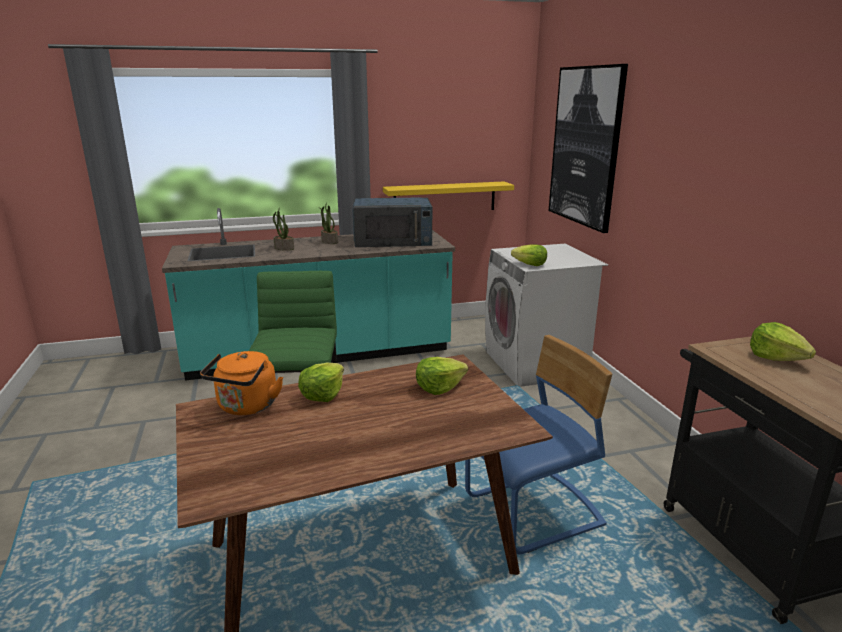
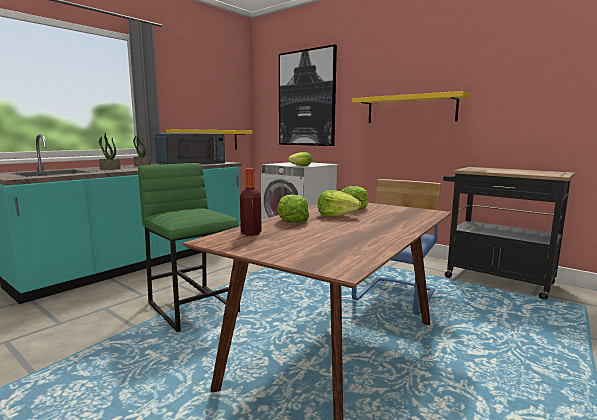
camera: 35 degrees left, 10 degrees down
orange kettle [200,351,283,415] -> bottle [240,168,262,236]
lettuce [750,322,816,361] -> lettuce moved to [318,190,361,217]
none -> yellow shelf [352,91,470,123]

